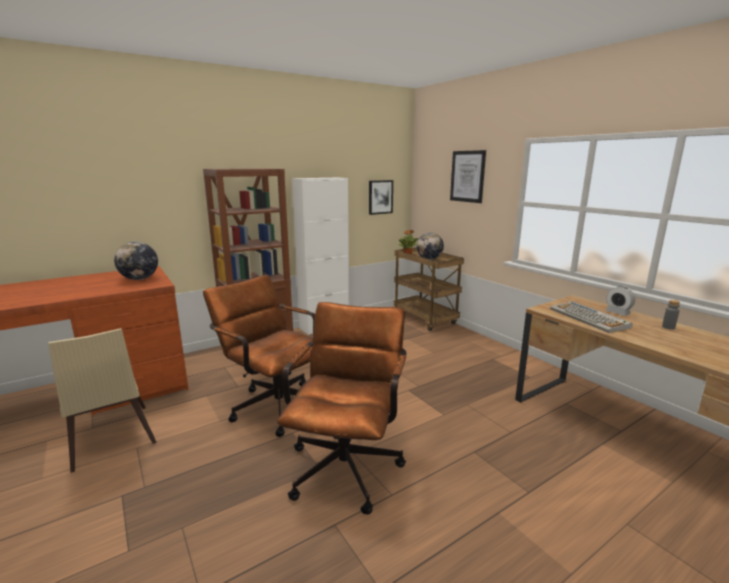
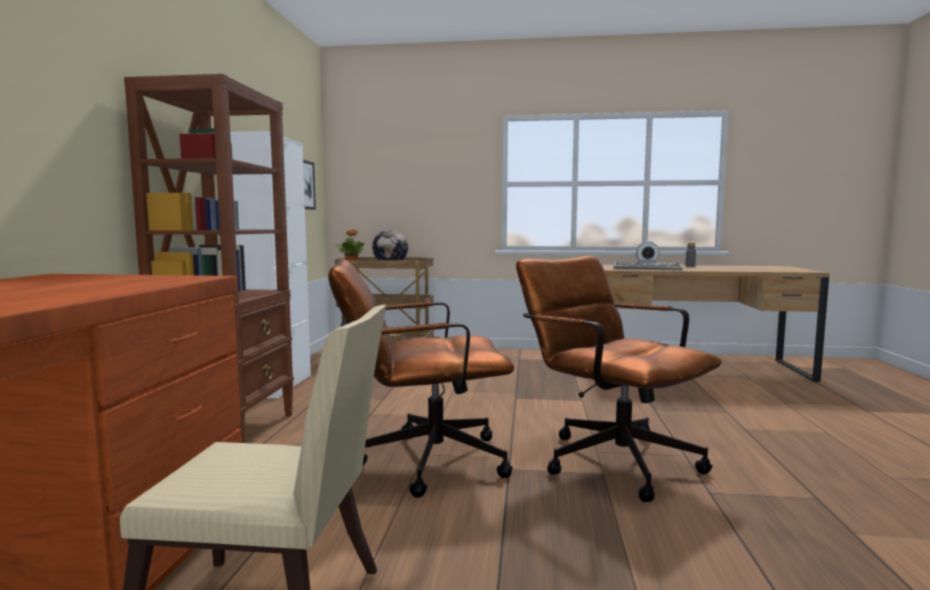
camera: 50 degrees left, 10 degrees down
globe [114,241,158,280] -> none
picture [450,150,486,203] -> none

